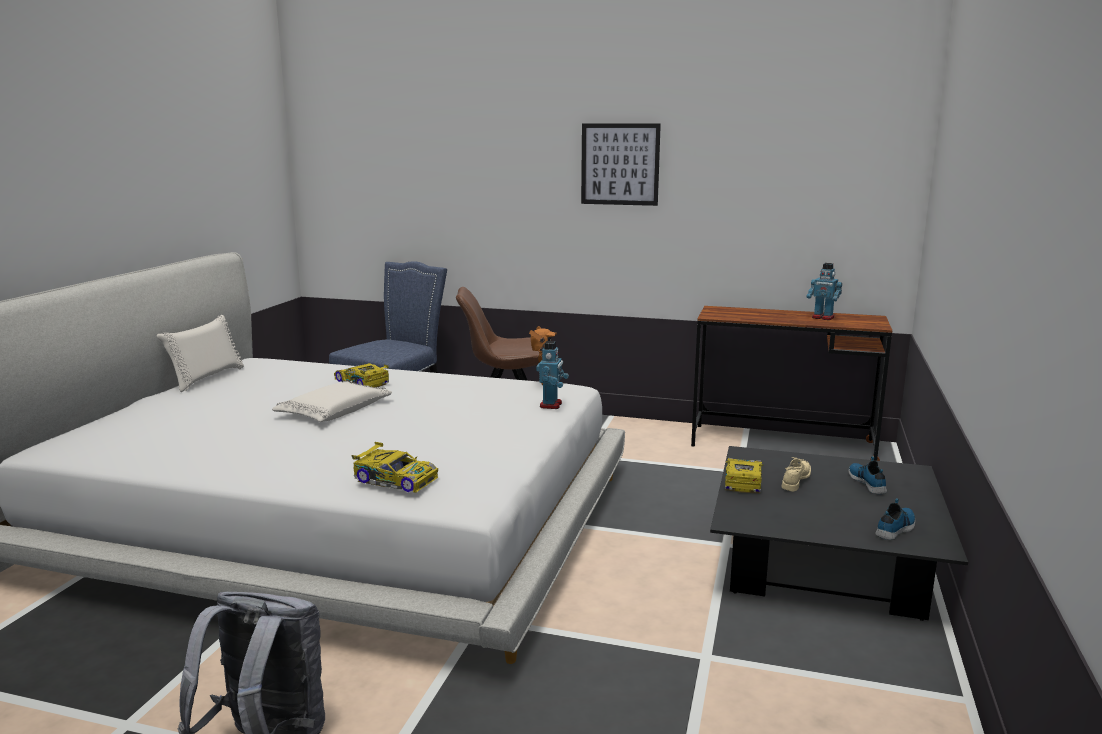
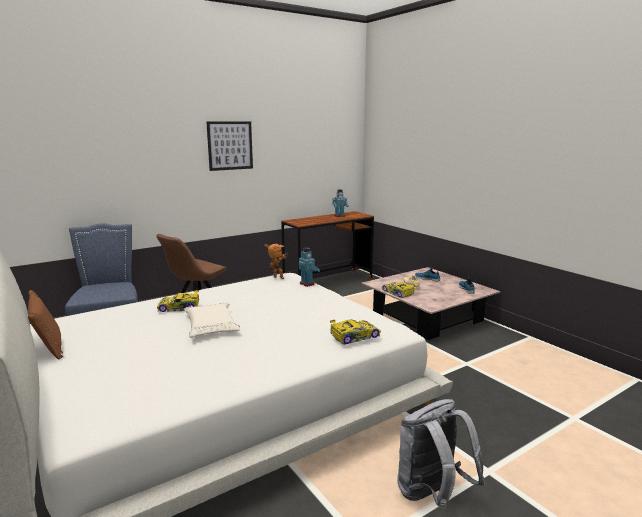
camera: 50 degrees left, 0 degrees up
white pillow [157,315,244,392] -> brown pillow [28,290,63,360]
black coffee table [710,446,968,621] -> pink coffee table [362,267,500,340]

